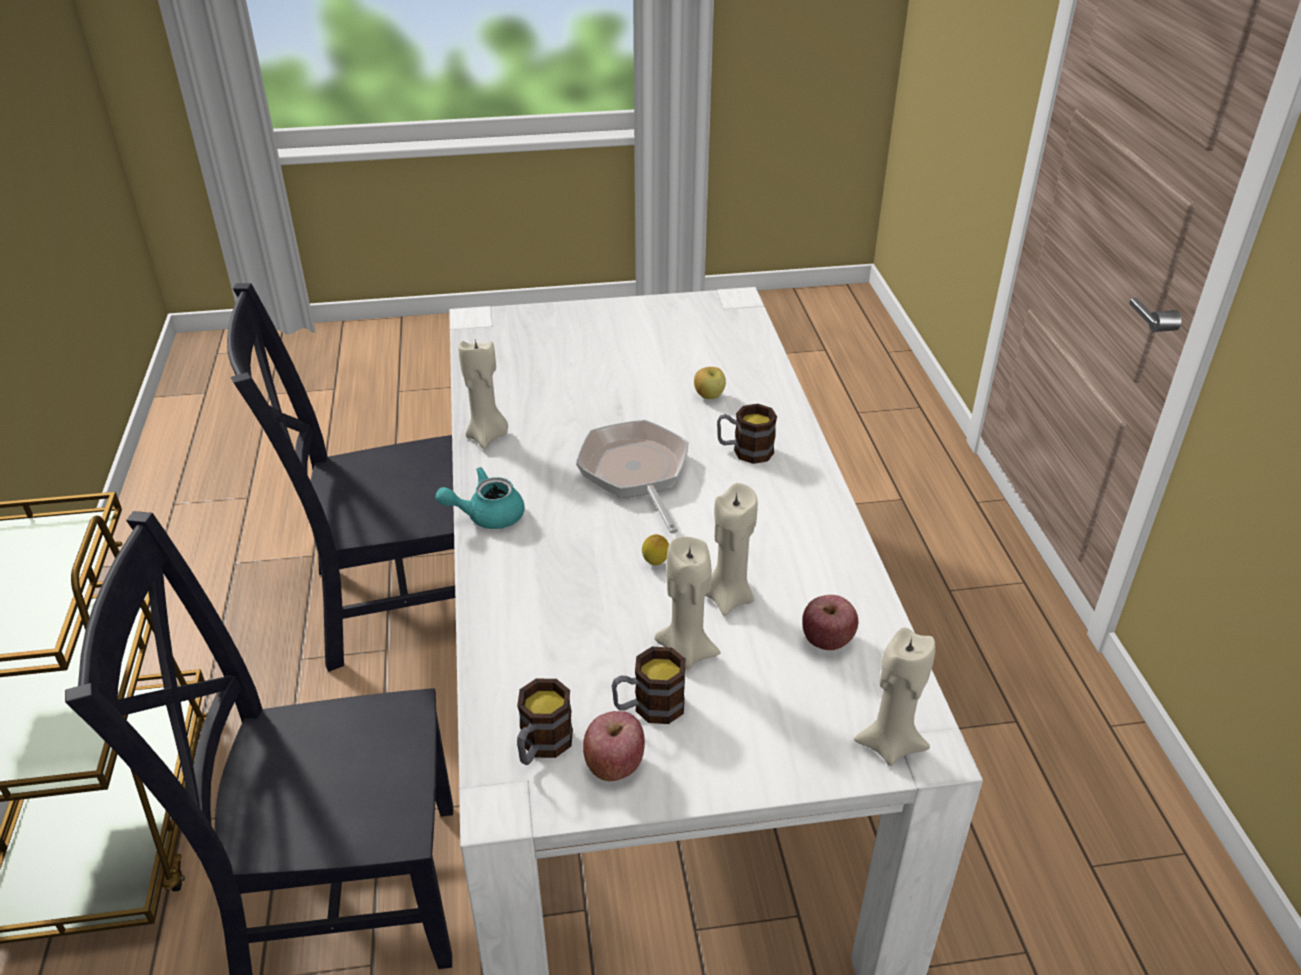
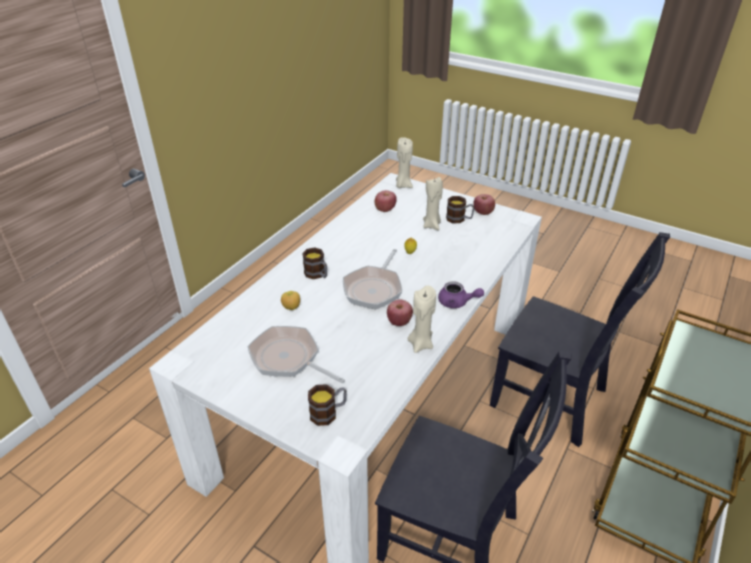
camera: 140 degrees left, 0 degrees up
turquoise teapot [435,467,525,529] -> purple teapot [438,281,484,308]
mug [517,679,573,765] -> mug moved to [308,384,347,426]
beige candle [705,483,758,616] -> none
none -> frying pan [248,326,345,383]
none -> apple [387,300,413,326]

